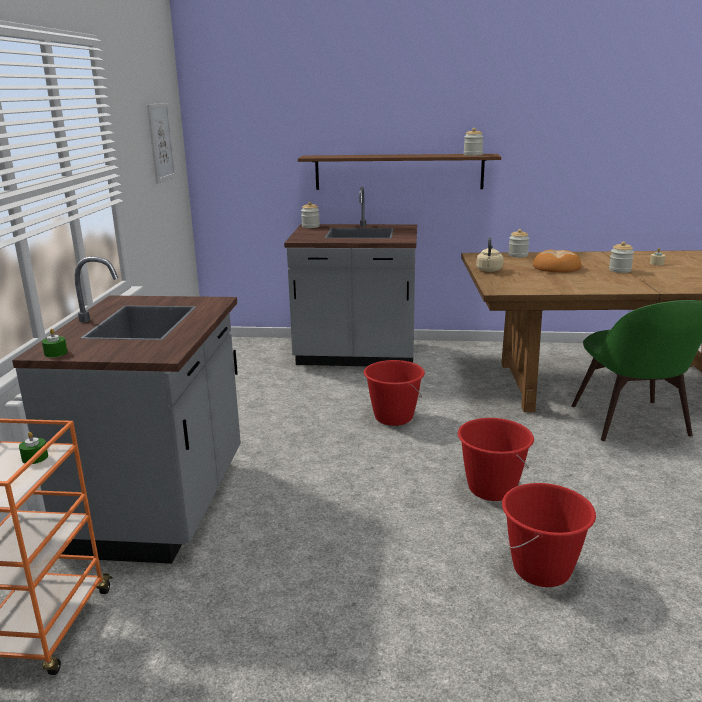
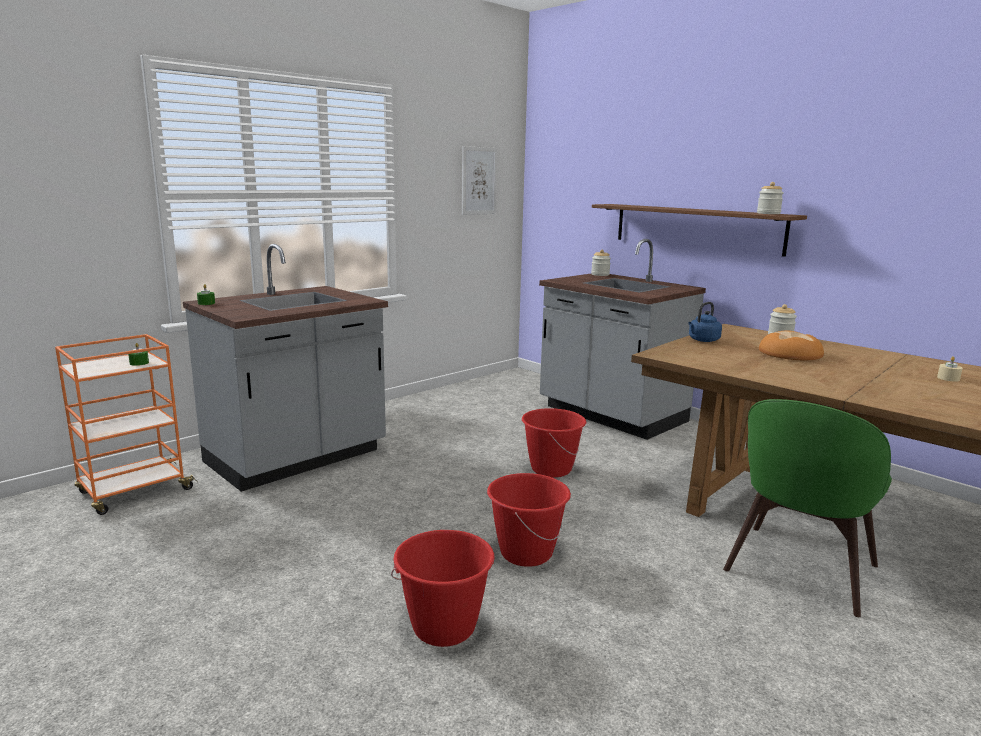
camera: 40 degrees right, 5 degrees down
beige kettle [476,237,504,272] -> blue kettle [688,302,722,342]
jar [609,242,634,273] -> none

